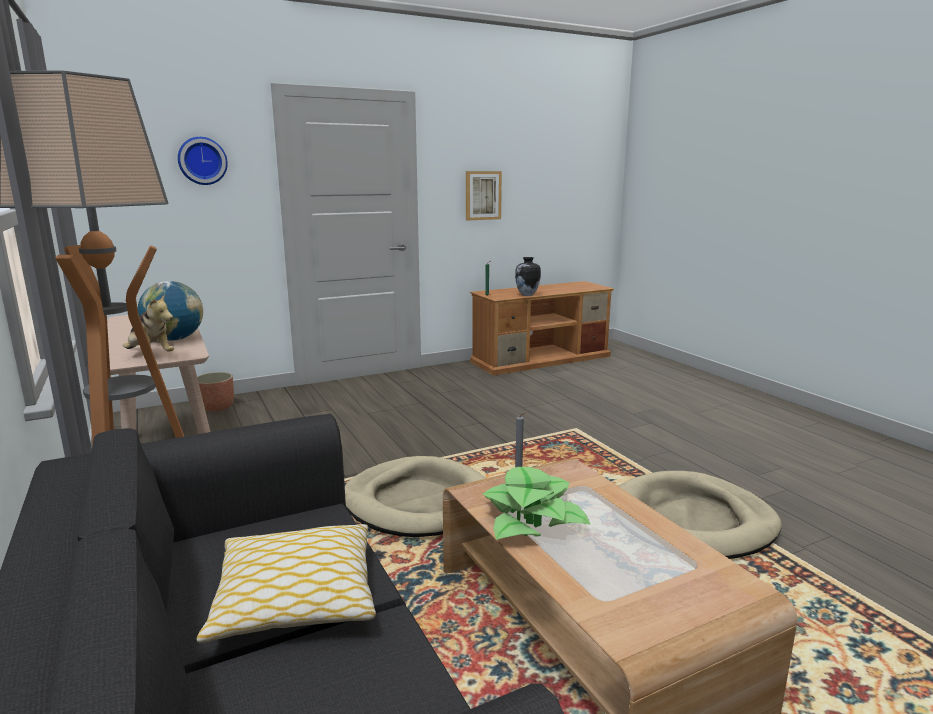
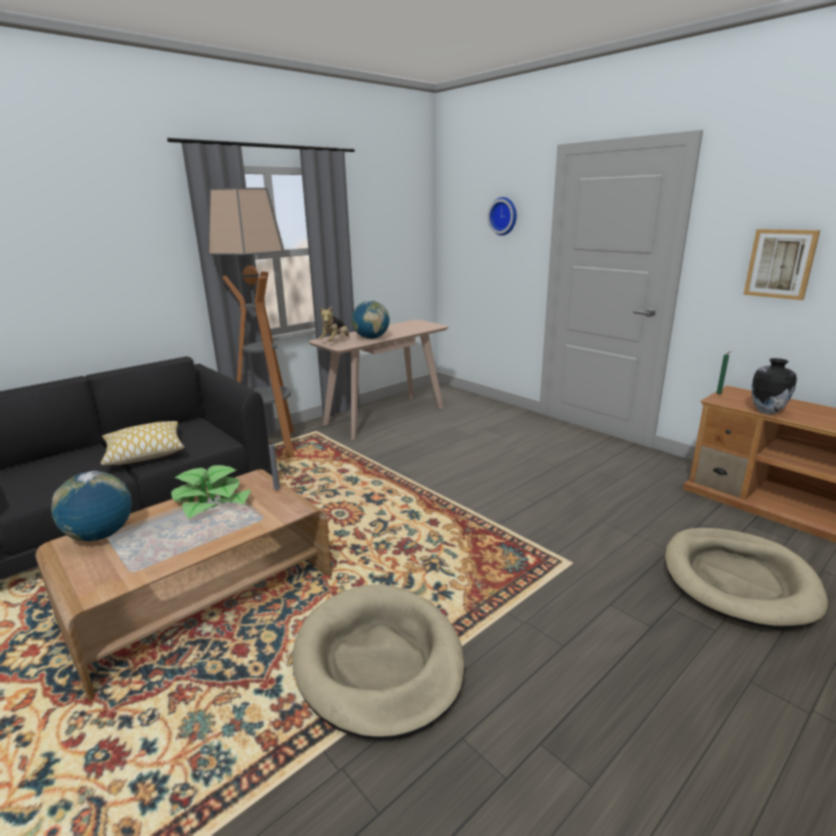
camera: 75 degrees right, 5 degrees up
planter [197,372,234,412] -> none
beige dog bed [345,456,486,537] -> beige dog bed moved to [665,528,828,630]
none -> globe [51,471,132,541]

